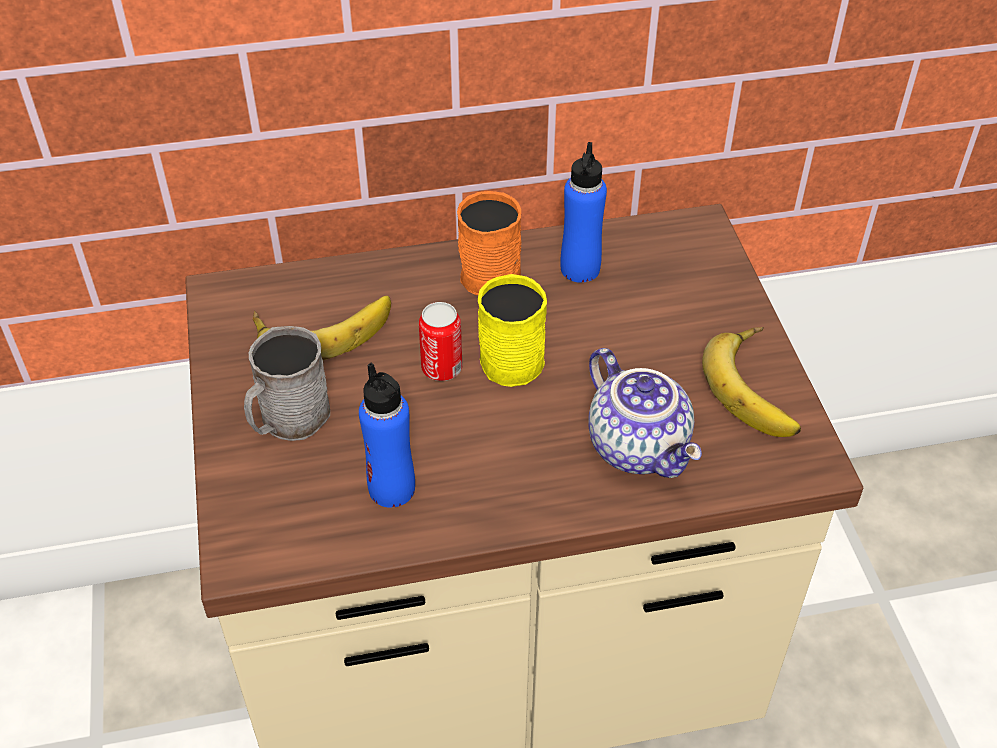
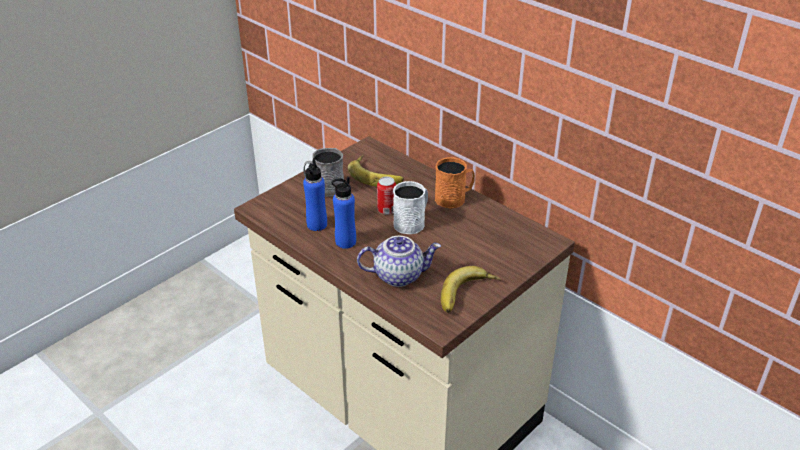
camera: 55 degrees right, 10 degrees down
yellow mug [478,274,547,387] -> white mug [393,181,428,234]
blue bottle [560,142,607,283] -> blue bottle moved to [332,176,356,249]
teapot [588,348,702,478] -> teapot turned 120 degrees counterclockwise [357,236,441,287]

